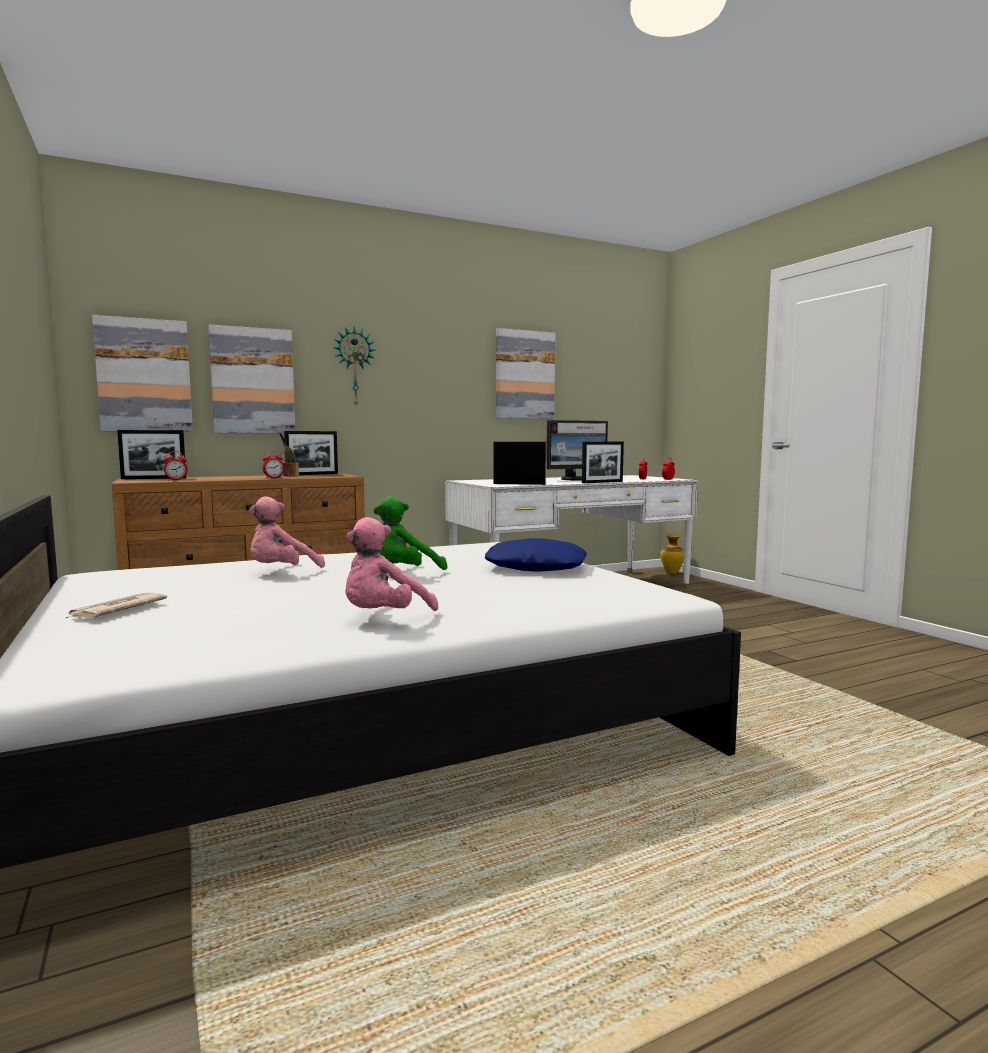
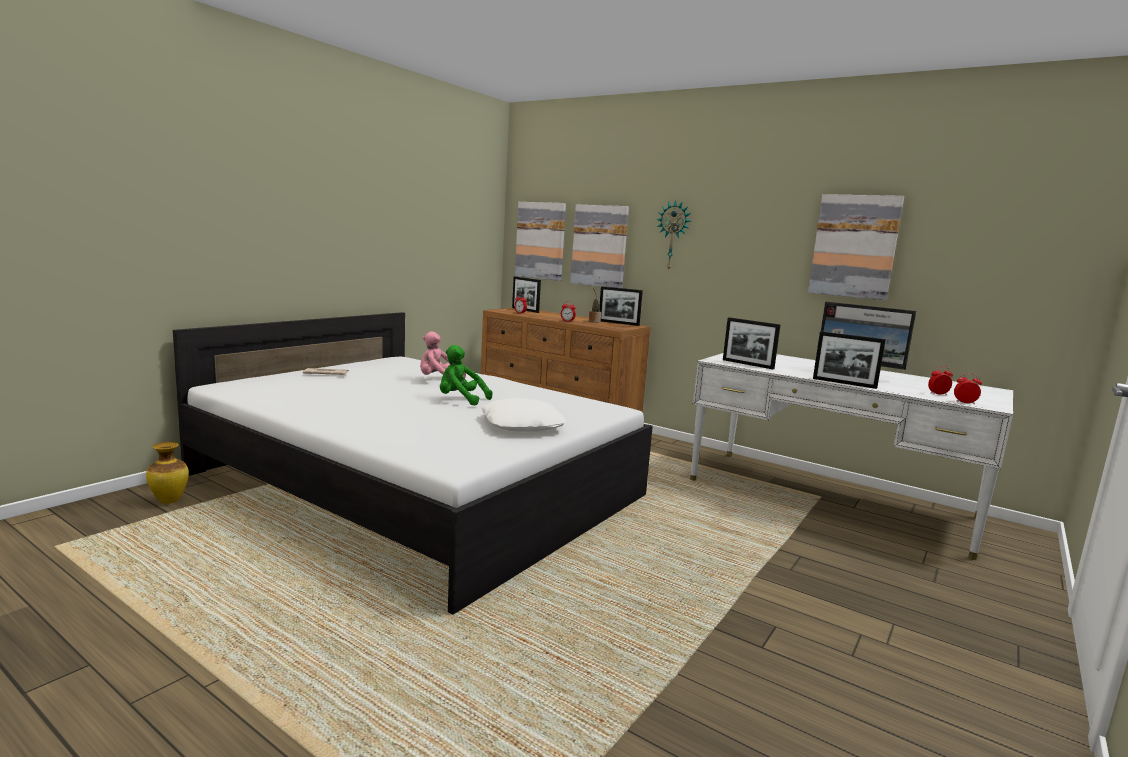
camera: 60 degrees right, 5 degrees up
pink plush toy [345,517,438,611] -> none
blue pillow [485,538,587,572] -> white pillow [482,398,566,432]
picture frame [494,442,546,485] -> picture frame turned 150 degrees clockwise [723,317,780,369]
vase [660,535,684,574] -> vase moved to [146,442,189,504]

